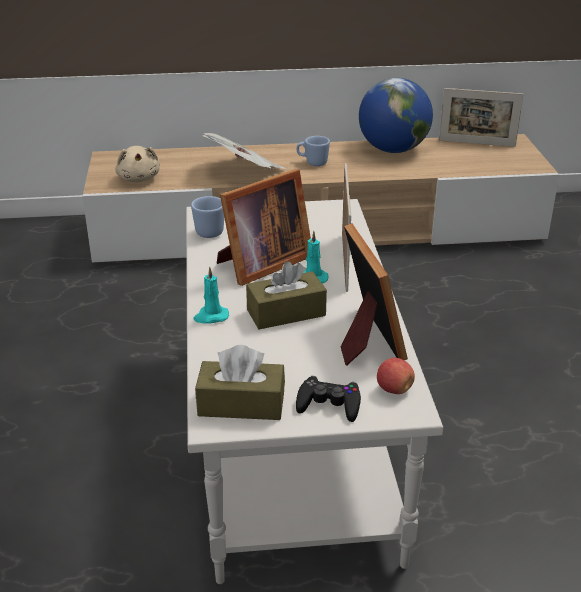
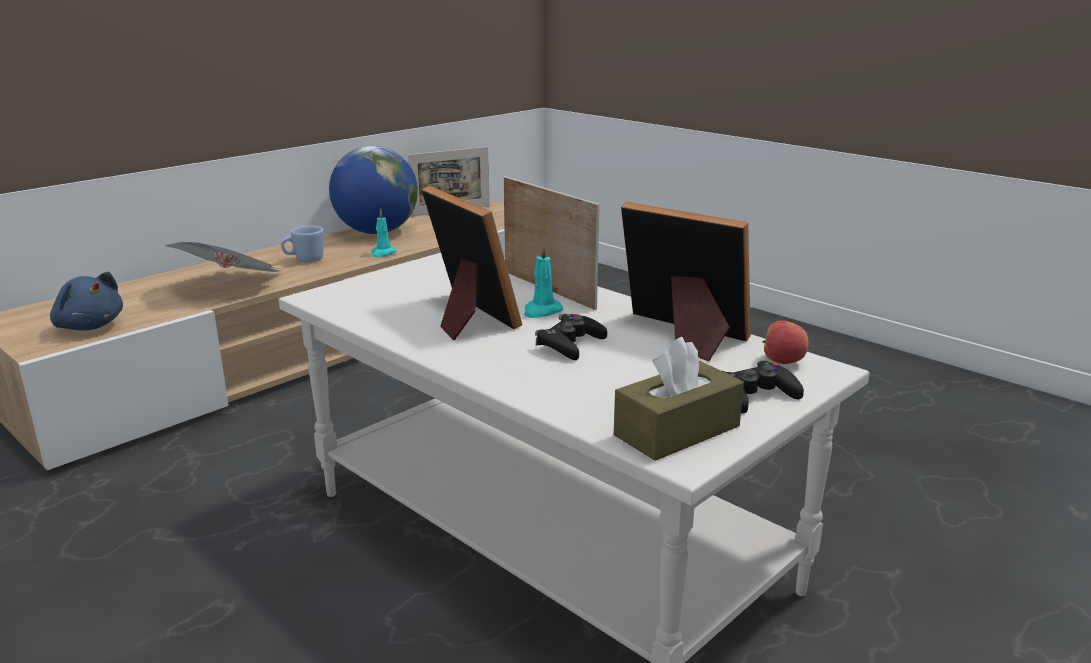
camera: 40 degrees left, 10 degrees down
beige plush toy [115,146,160,182] -> blue plush toy [50,272,123,331]
blue mug [191,196,224,238] -> none
turquoise candle [193,266,229,324] -> turquoise candle moved to [371,209,397,257]
picture frame [217,169,311,286] -> picture frame turned 45 degrees counterclockwise [421,186,522,340]
brown tissue box [246,261,327,329] -> black game controller [535,314,607,360]

